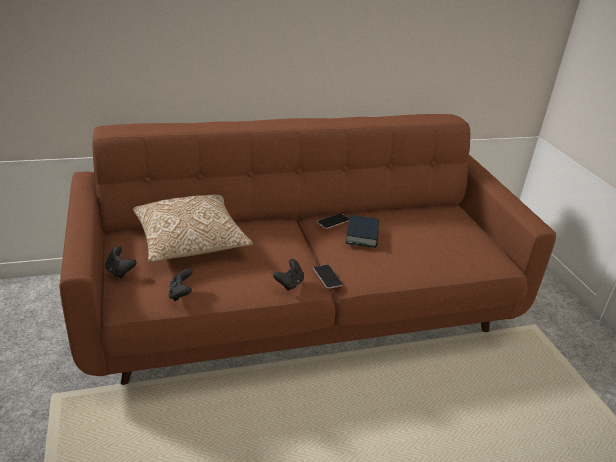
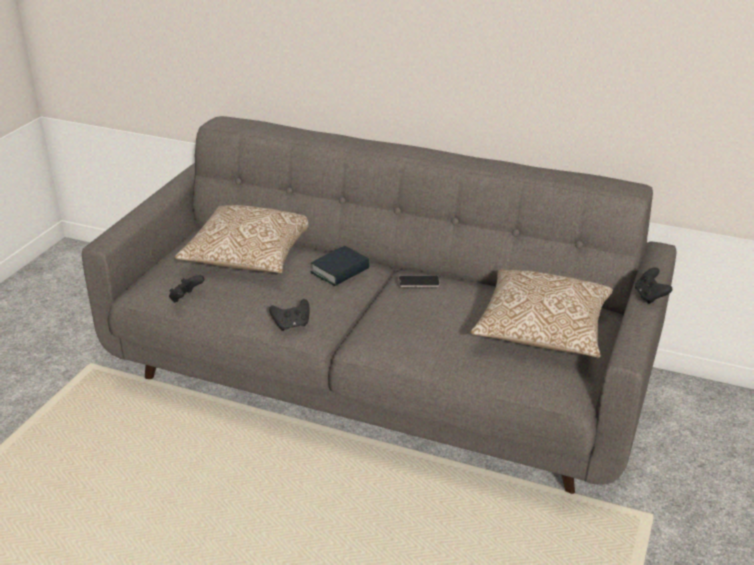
camera: 40 degrees right, 0 degrees up
brown sofa [60,114,556,385] -> grey sofa [82,116,676,494]
black game controller [105,247,137,278] -> black game controller moved to [635,267,672,304]
phone [314,264,343,289] -> none
book [346,215,379,248] -> book moved to [311,246,370,286]
none -> pillow [470,269,613,358]

